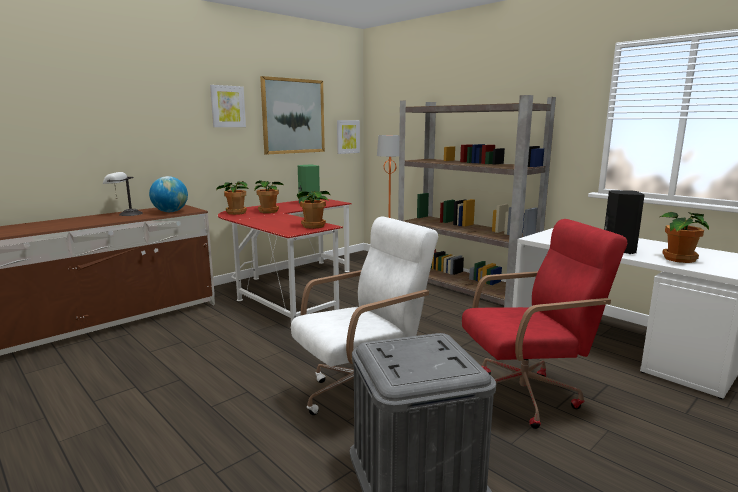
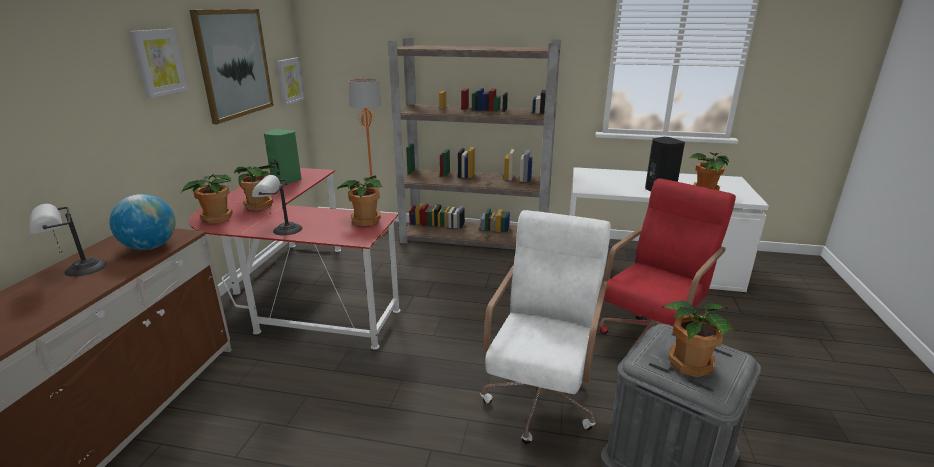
camera: 35 degrees left, 10 degrees up
none -> table lamp [252,175,303,236]
none -> potted plant [662,300,734,378]

